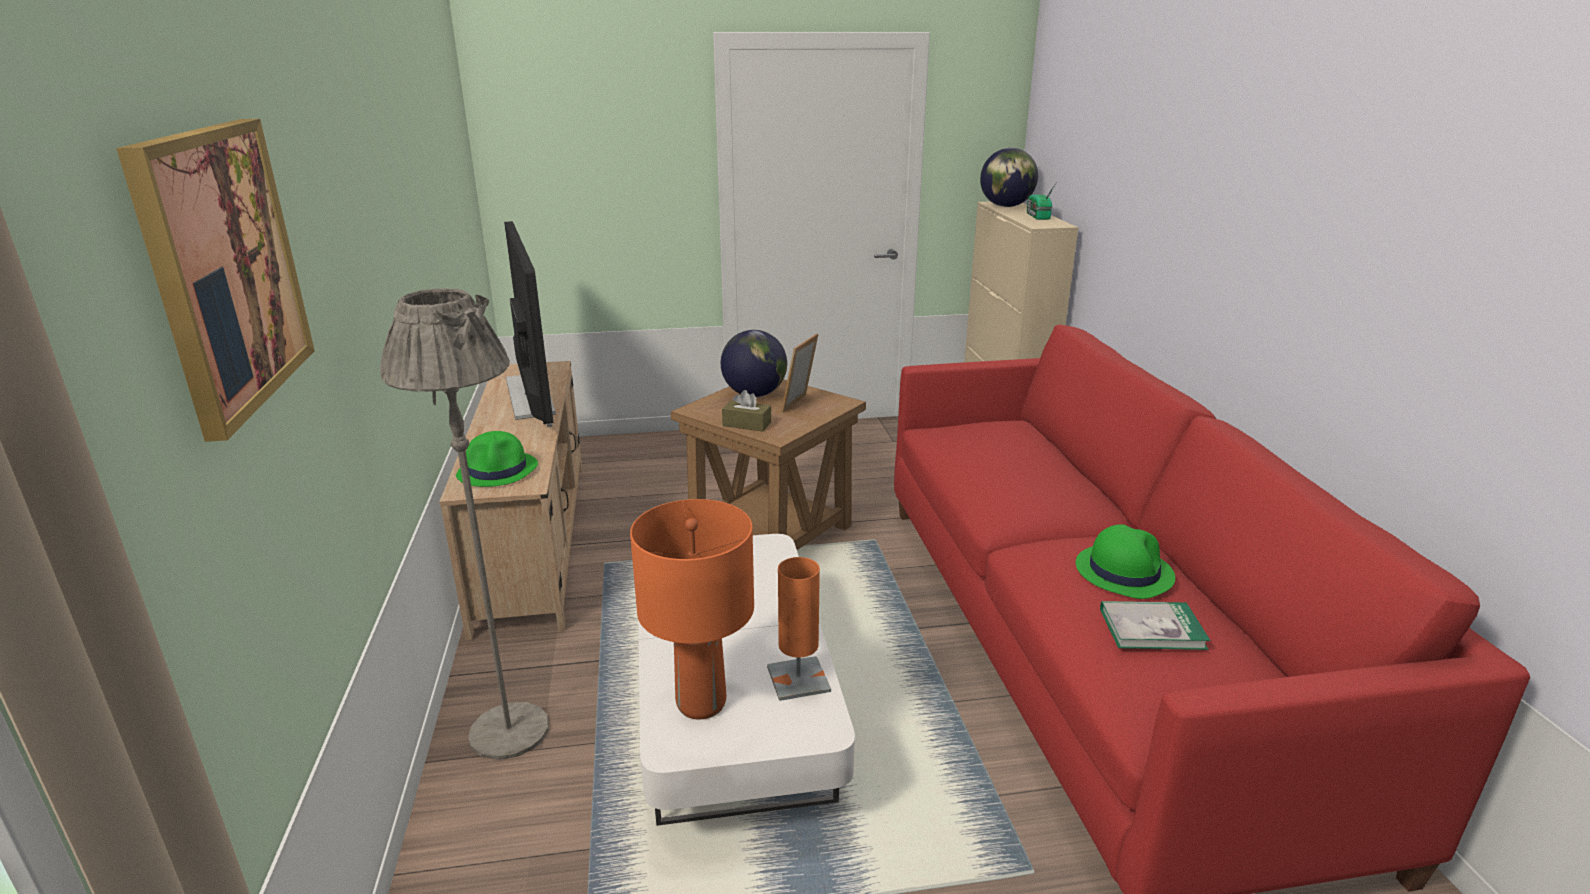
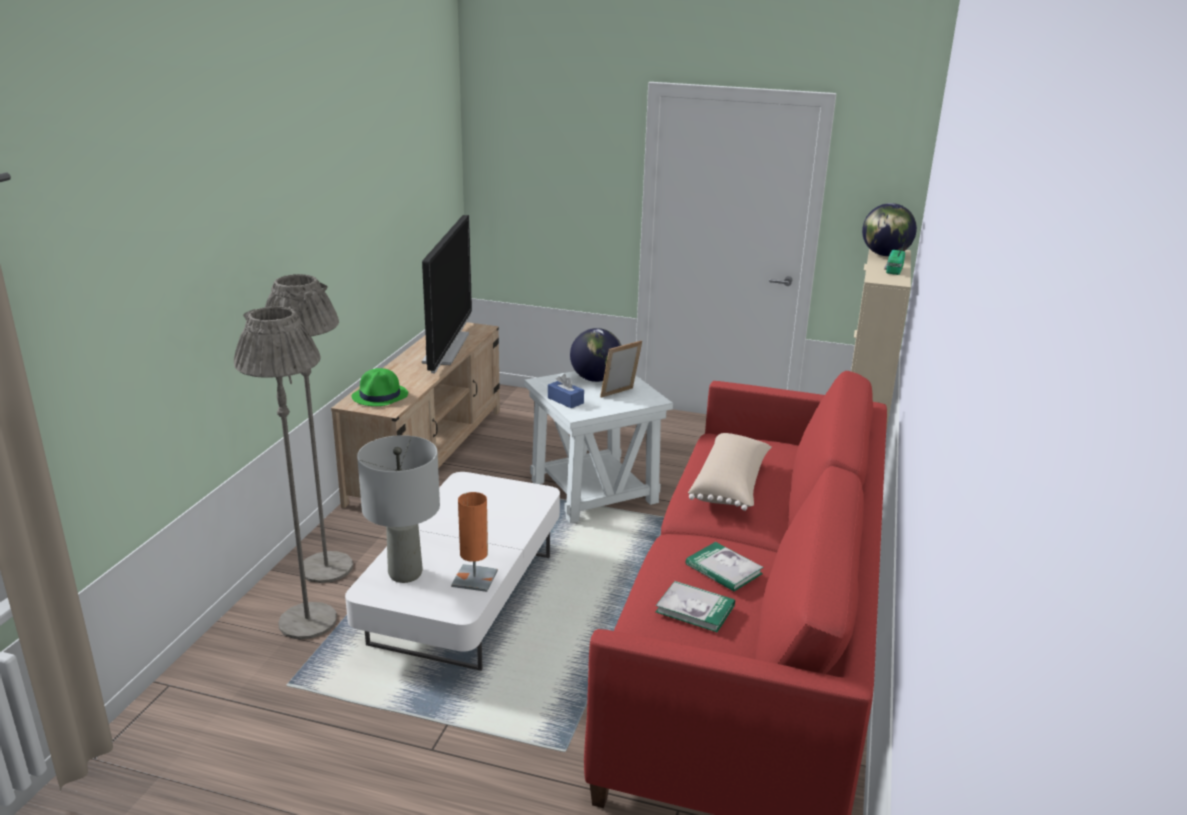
camera: 25 degrees right, 0 degrees up
picture [116,119,315,442] -> none
orange table lamp [630,499,754,720] -> grey table lamp [357,435,440,583]
brown side table [671,379,866,550] -> white side table [524,371,673,523]
brown tissue box [722,390,771,432] -> blue tissue box [548,374,584,408]
green hat [1076,524,1175,599] -> book [686,542,764,592]
none -> grey floor lamp [234,306,337,639]
none -> beige pillow [688,433,772,511]

